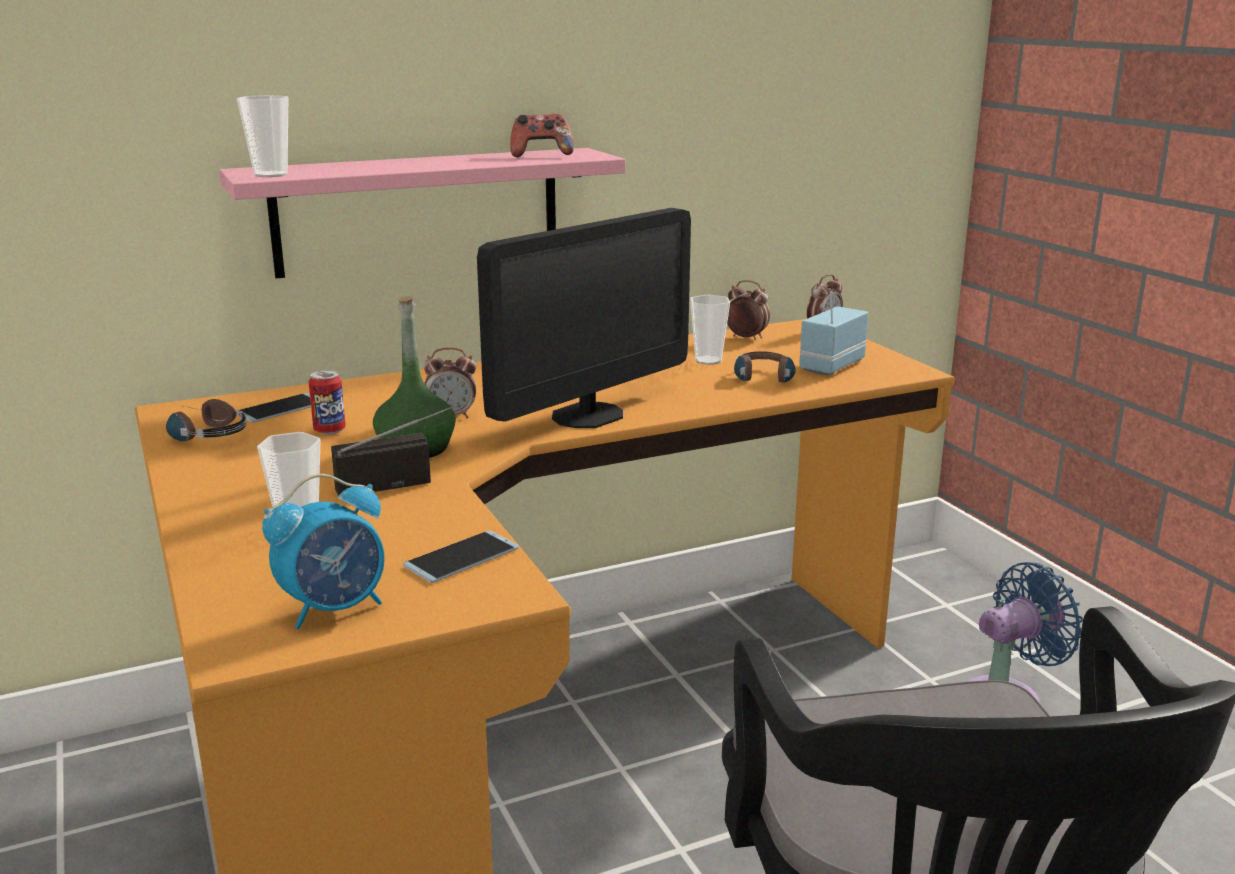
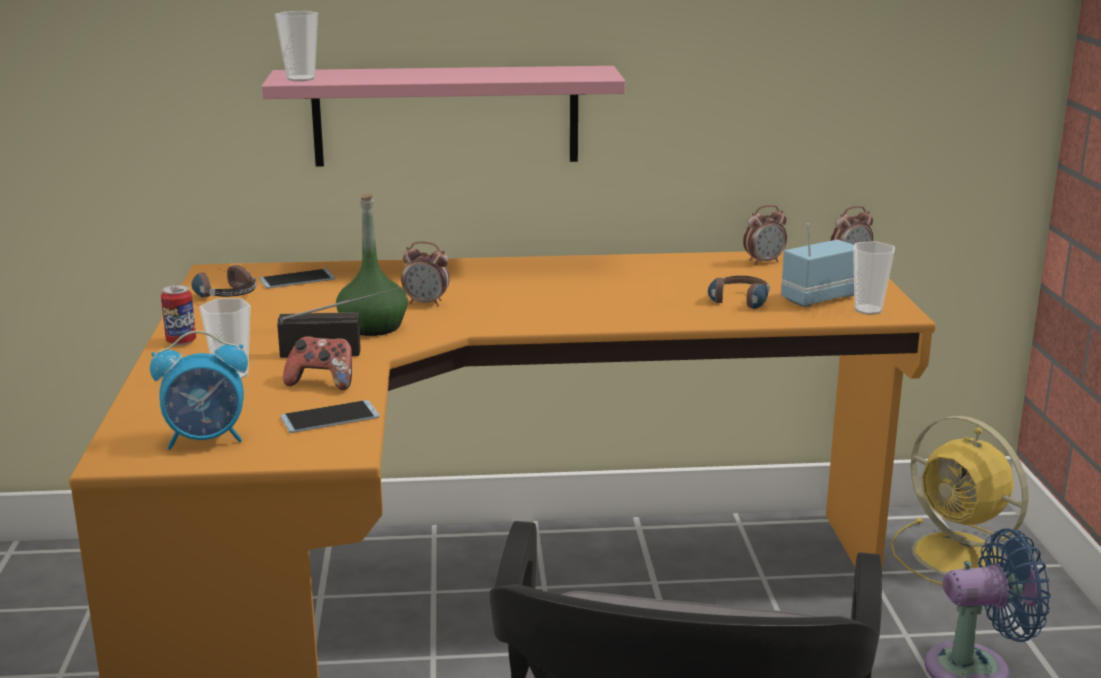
camera: 20 degrees right, 0 degrees up
can [308,370,346,435] -> can moved to [161,285,196,346]
monitor [477,208,691,428] -> none
game controller [510,114,574,157] -> game controller moved to [283,336,352,390]
cup [690,295,730,365] -> cup moved to [853,241,895,315]
alarm clock [727,280,770,340] -> alarm clock turned 105 degrees clockwise [743,205,787,265]
none -> yellow fan [890,416,1030,586]

